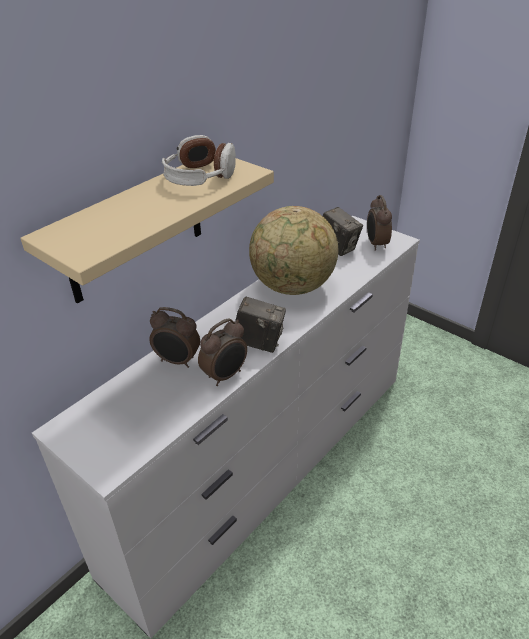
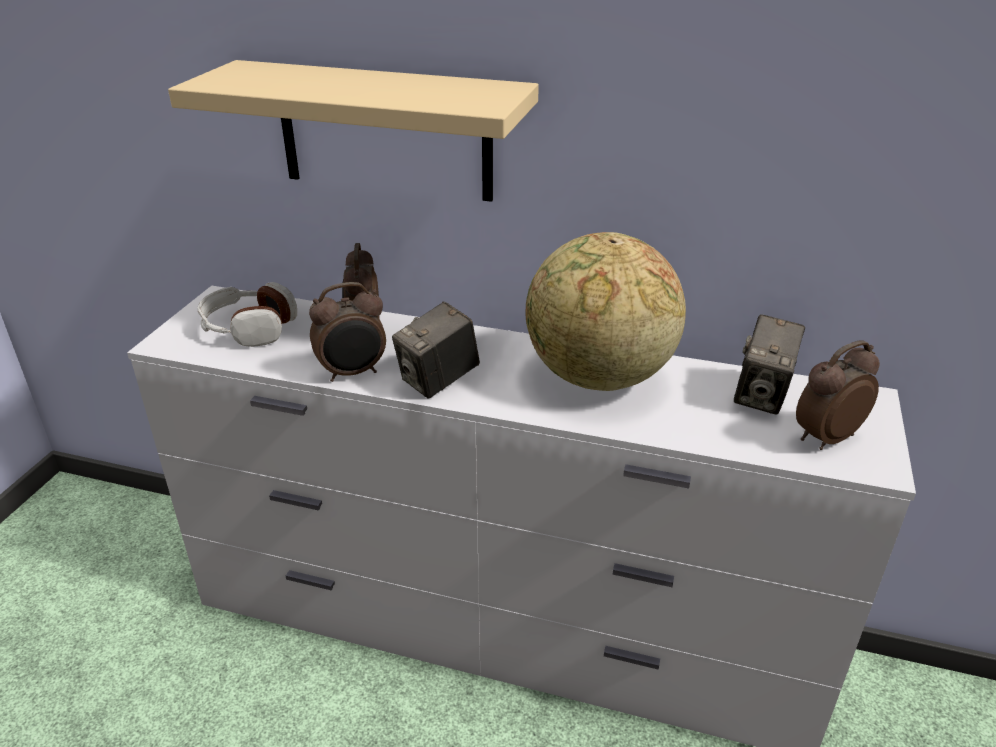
camera: 65 degrees right, 5 degrees down
headphones [162,135,236,186] -> headphones moved to [197,282,297,347]
alarm clock [198,318,247,386] -> alarm clock turned 45 degrees counterclockwise [309,282,386,382]
camera [235,296,286,353] -> camera turned 60 degrees clockwise [392,302,480,399]

